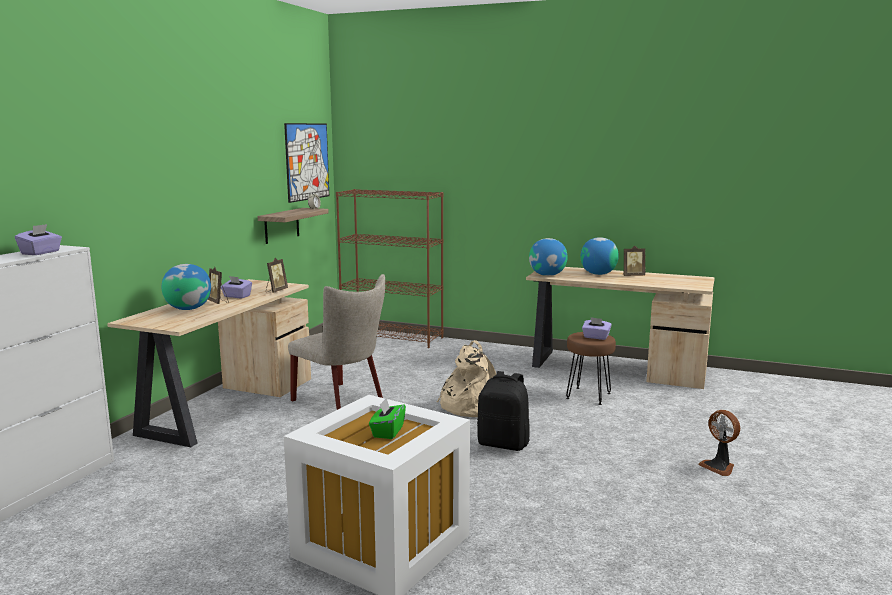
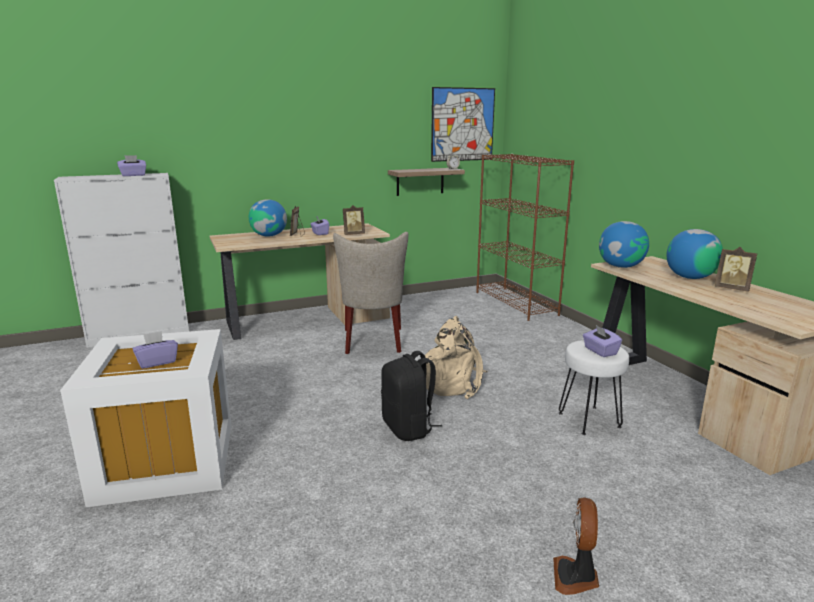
camera: 45 degrees right, 5 degrees up
green tissue box [369,398,406,439] -> purple tissue box [132,331,178,369]
brown stool [566,332,616,405] -> white stool [559,340,629,435]

